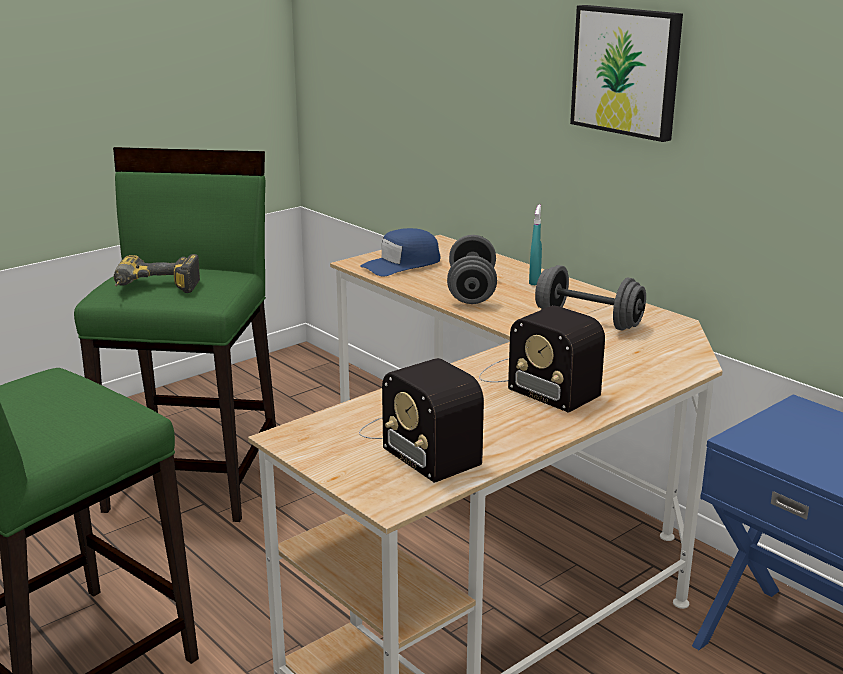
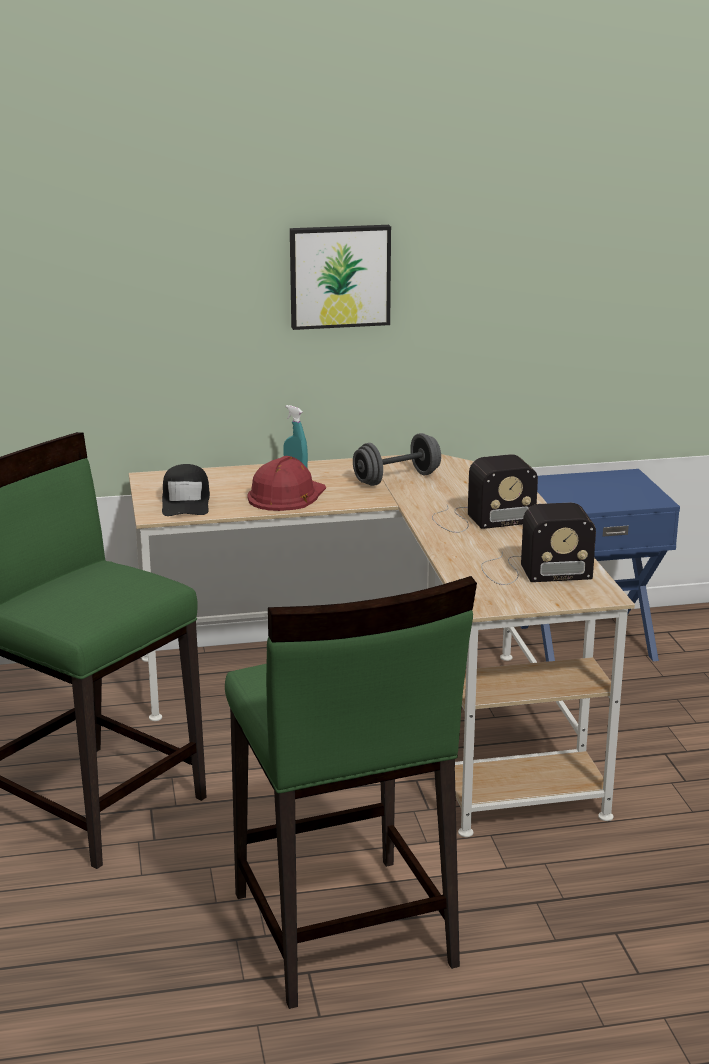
camera: 60 degrees left, 0 degrees up
power drill [114,254,200,293] -> none
blue cap [360,228,441,277] -> black cap [162,464,210,516]
grey dumbbell [447,235,497,304] -> red hard hat [247,456,326,511]

